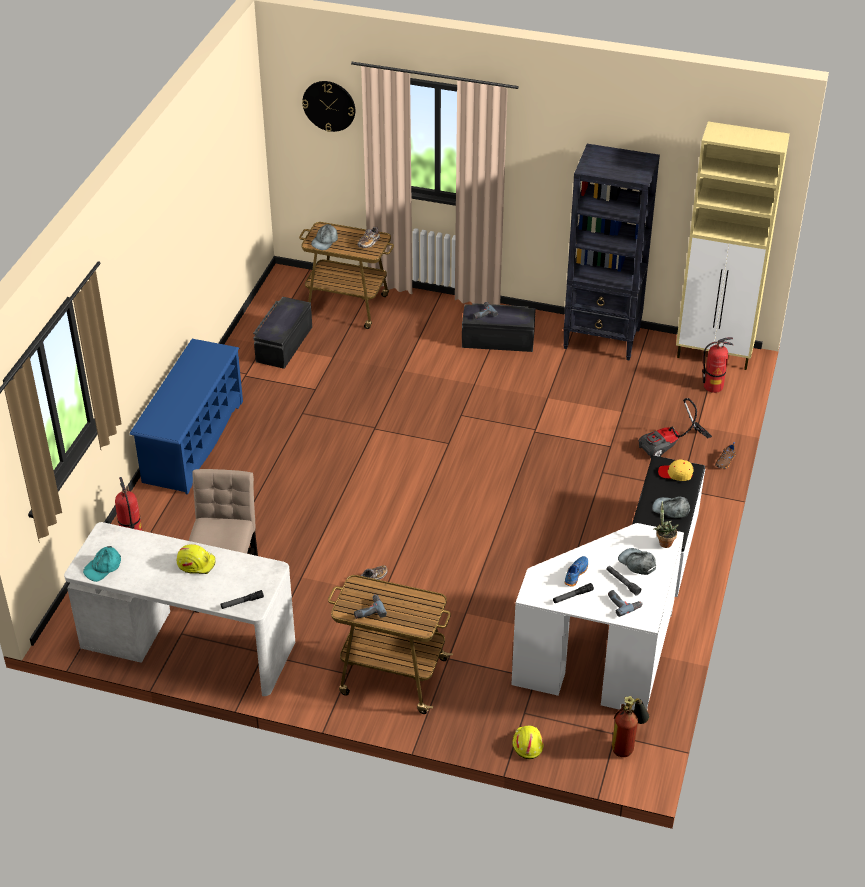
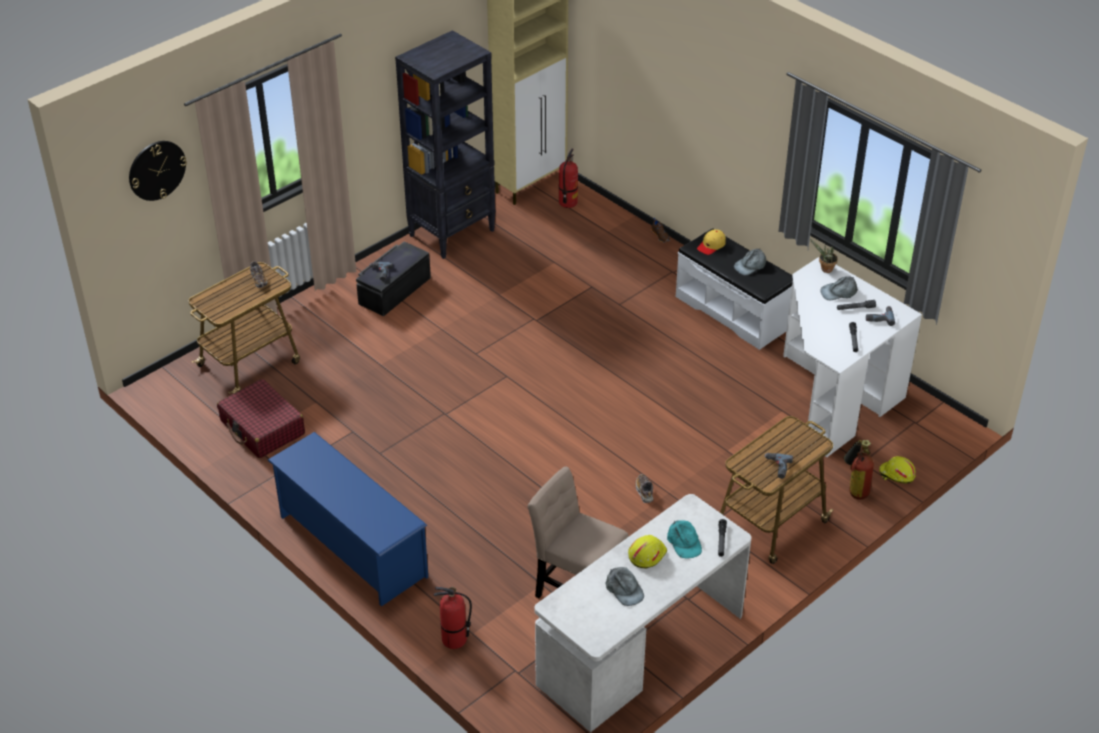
camera: 60 degrees left, 0 degrees up
turquoise cap [83,546,121,582] -> turquoise cap moved to [667,520,702,558]
black storage box [253,297,312,369] -> red suitcase [217,379,305,458]
grey cap [311,224,338,250] -> grey cap moved to [606,567,644,606]
blue shoe [565,556,588,587] -> none
fire extinguisher [612,696,649,757] -> fire extinguisher moved to [844,440,874,500]
vacuum cleaner [638,398,712,458] -> none

